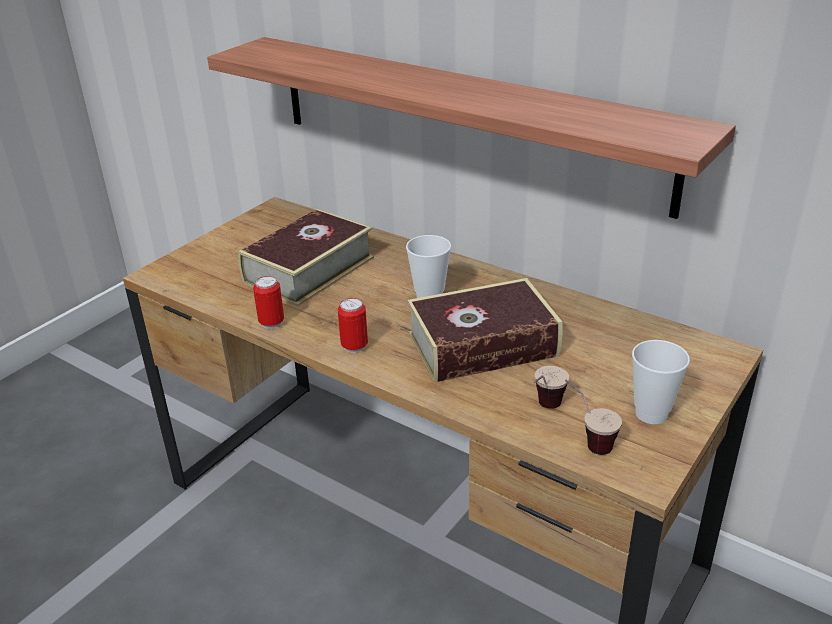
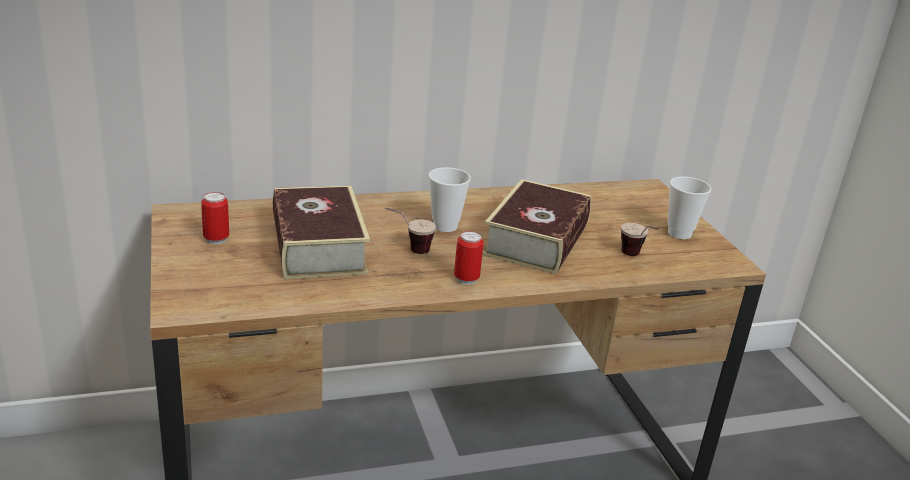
camera: 55 degrees left, 5 degrees down
shelf [207,37,736,219] -> none
can [253,276,284,329] -> can moved to [201,192,229,244]
cup [565,380,622,455] -> cup moved to [385,207,436,254]

